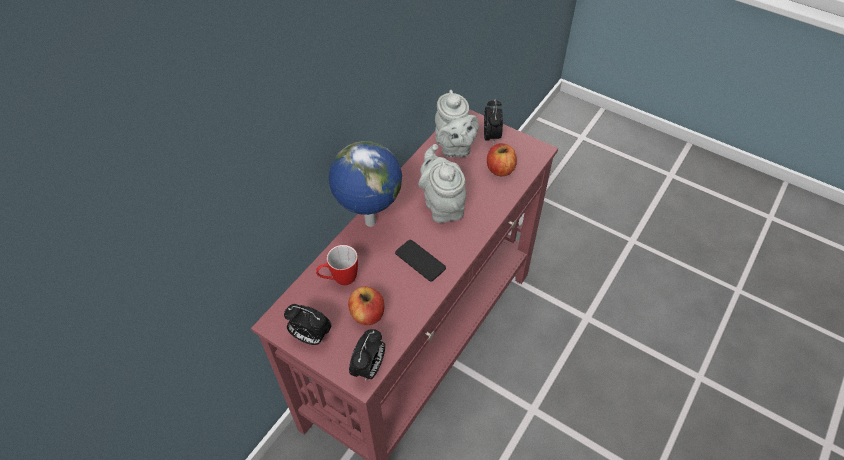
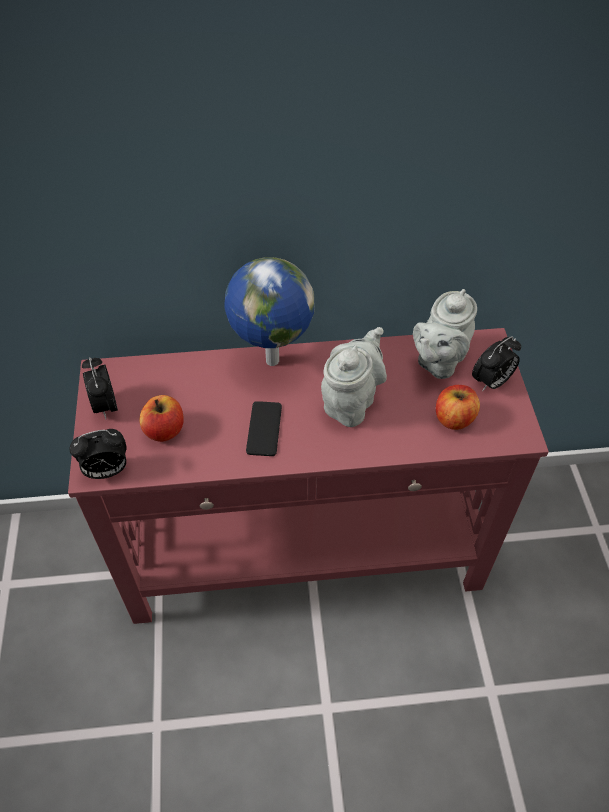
camera: 50 degrees right, 0 degrees up
mug [316,245,358,285] -> none

